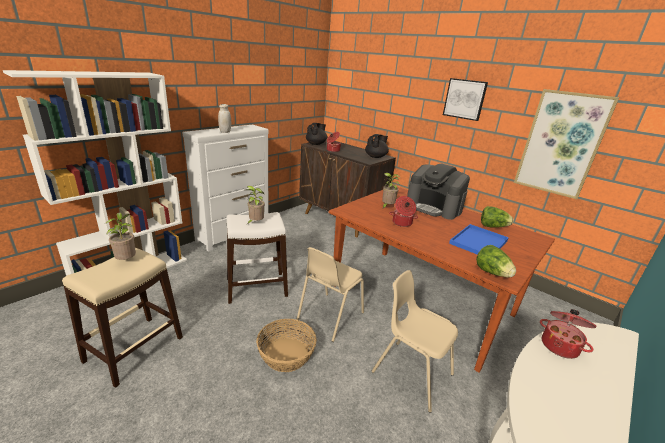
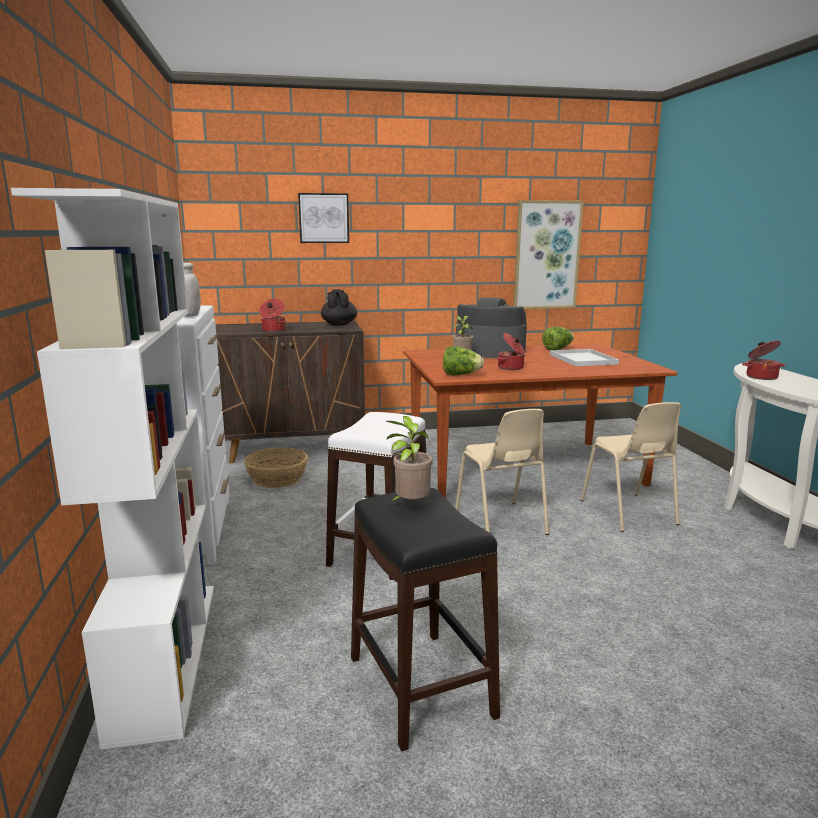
camera: 50 degrees left, 10 degrees down
beige stool [62,248,183,388] -> black stool [351,488,500,751]
potted plant [245,186,265,225] -> none
basket [256,319,317,372] -> basket moved to [244,448,308,488]
black teapot [306,123,327,145] -> none
beige chair [372,270,458,413] -> beige chair turned 90 degrees counterclockwise [581,402,682,532]
coffee machine [407,163,470,220] -> coffee machine turned 150 degrees counterclockwise [456,297,527,358]
picture [443,78,488,121] -> picture moved to [298,193,349,243]
blue tray [449,224,509,255] -> white tray [550,349,619,366]
lettuce [476,245,516,278] -> lettuce moved to [443,346,484,375]

